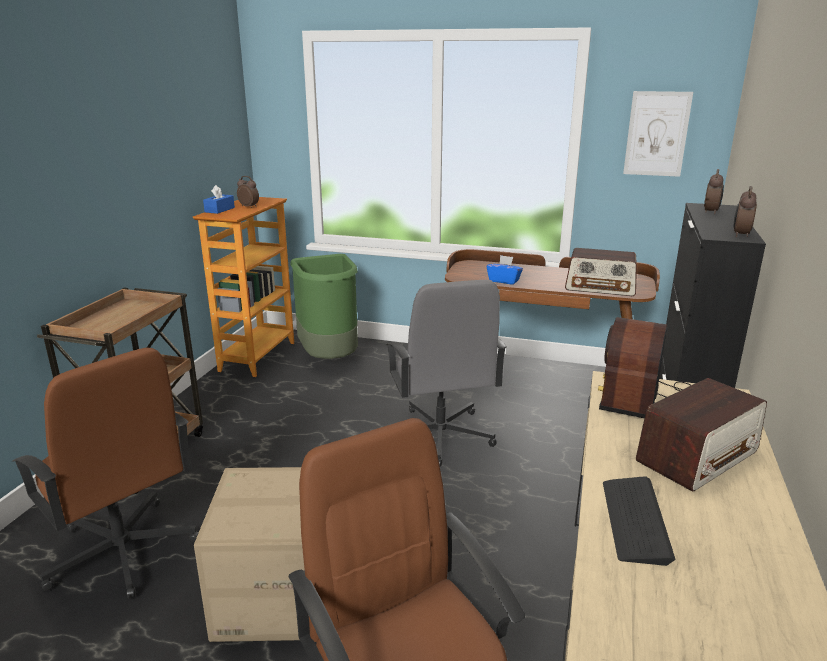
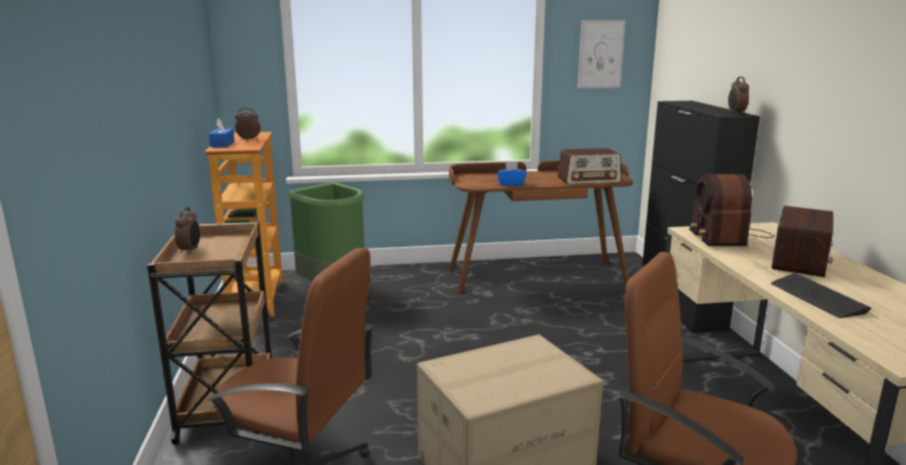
camera: 25 degrees left, 5 degrees down
grey office chair [386,280,507,467] -> none
alarm clock [704,169,724,214] -> alarm clock moved to [175,207,200,254]

